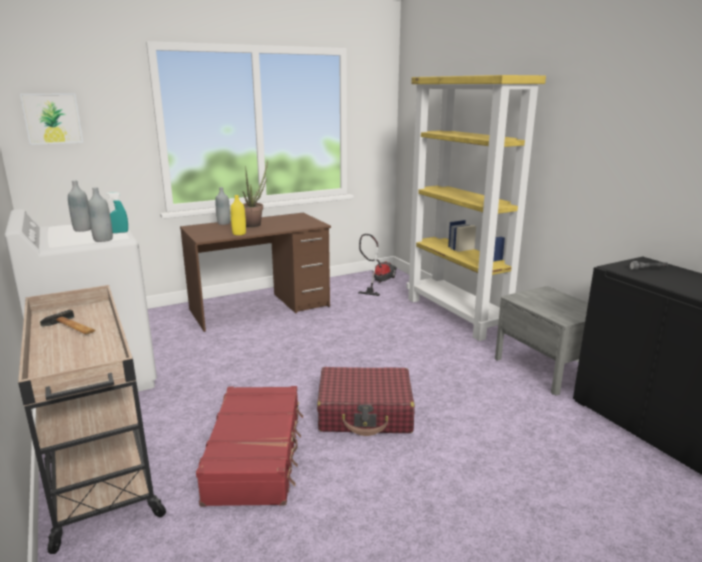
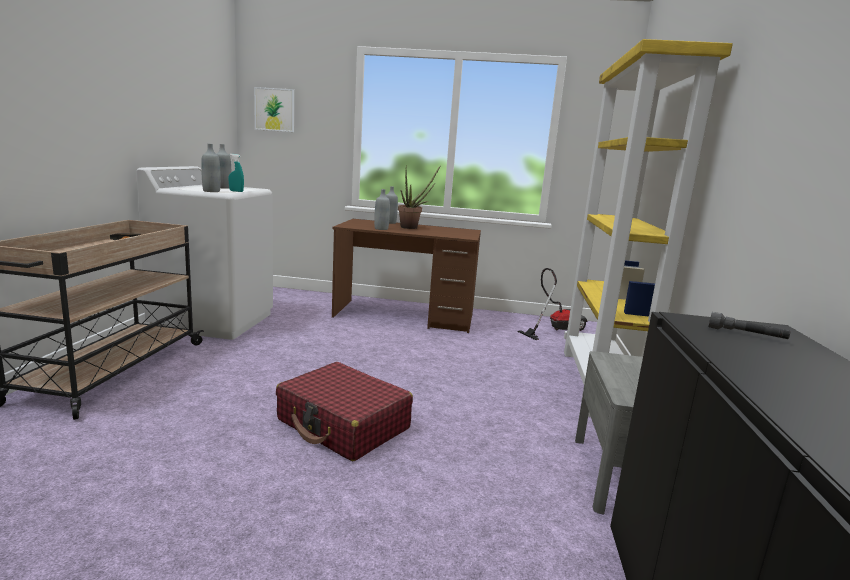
camera: 35 degrees right, 5 degrees down
red suitcase [196,386,303,506] -> none
yellow bottle [230,195,246,235] -> grey bottle [374,189,390,230]

